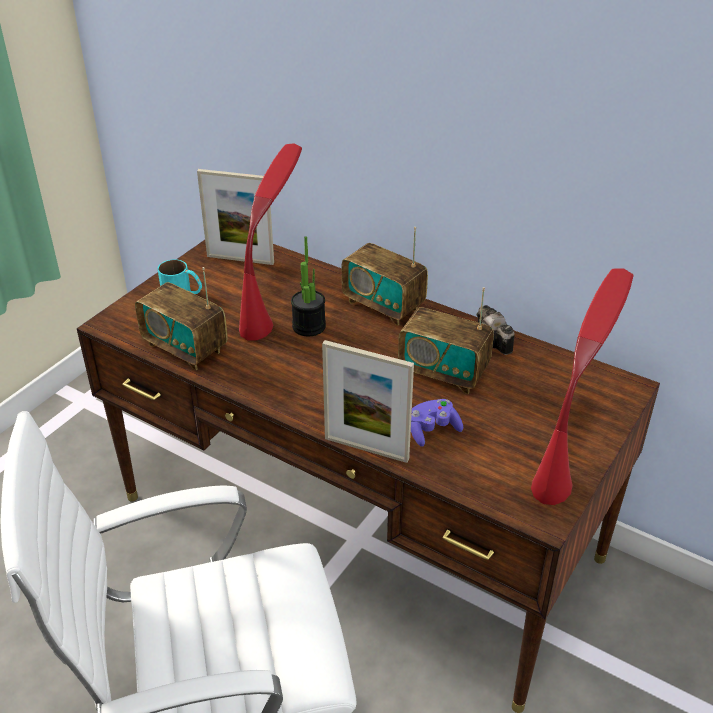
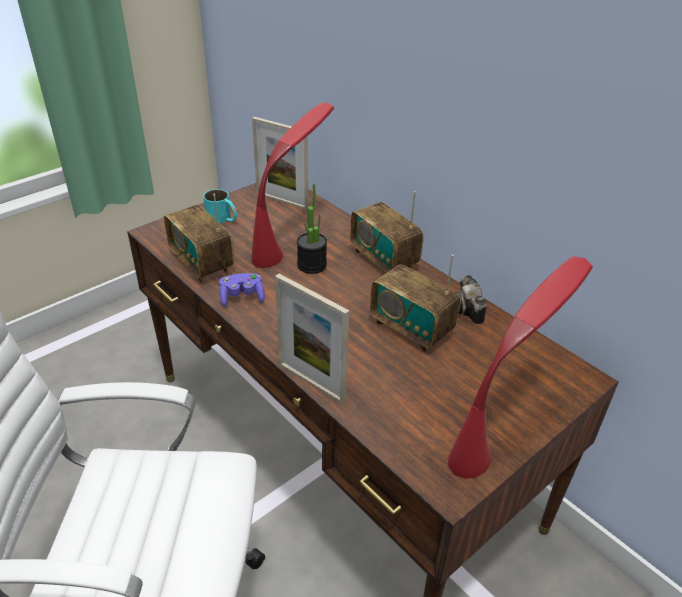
camera: 15 degrees right, 0 degrees up
purple game controller [411,399,463,447] -> purple game controller moved to [219,273,265,307]

